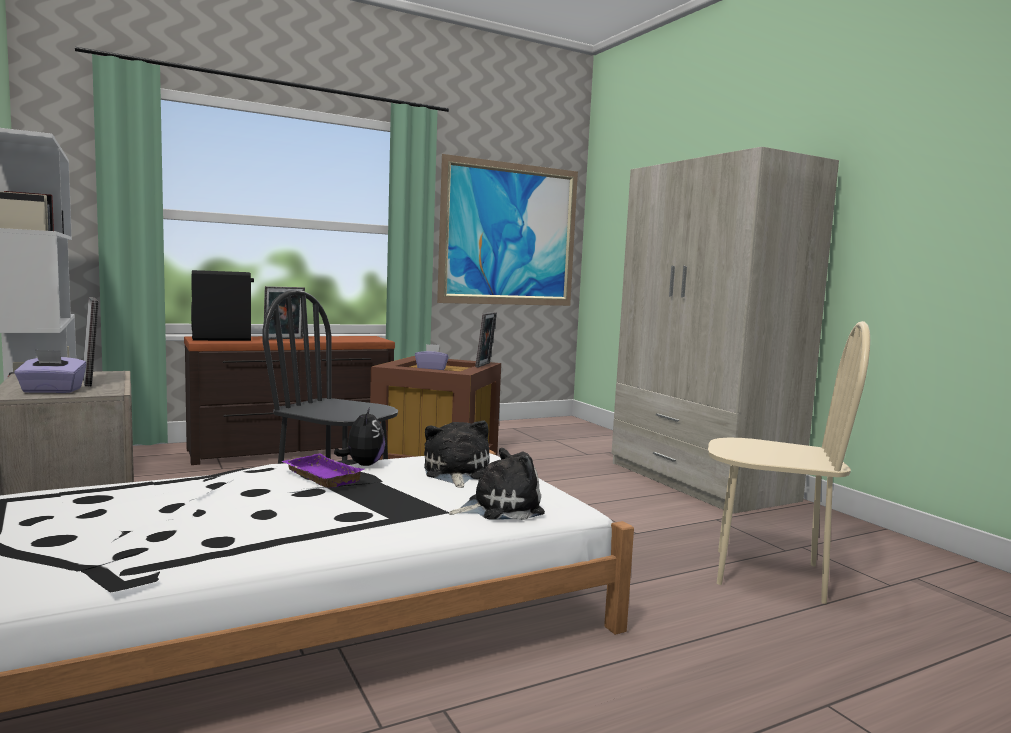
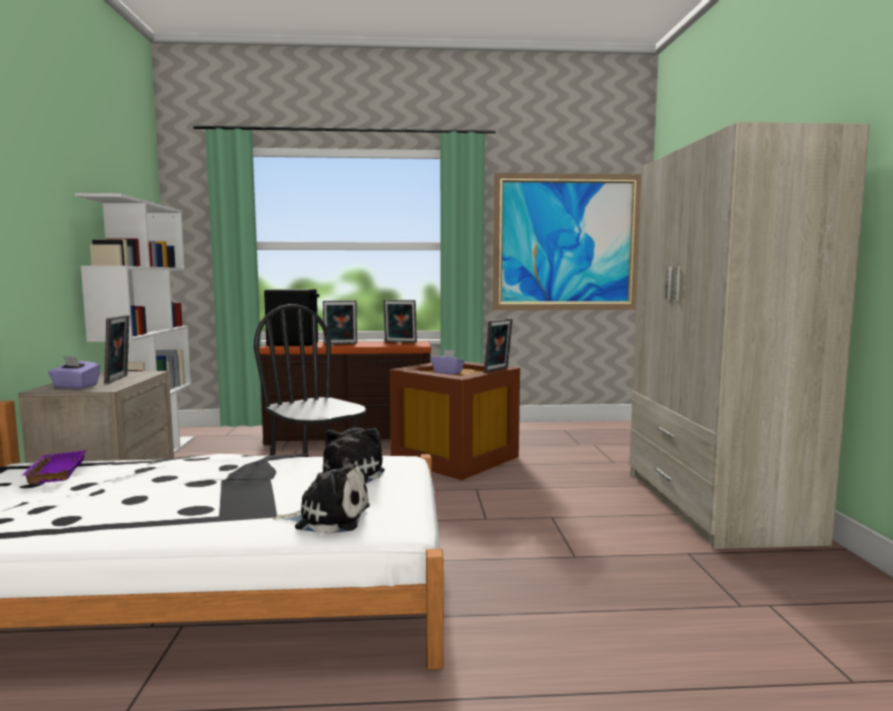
camera: 25 degrees right, 0 degrees up
purple tray [282,453,364,488] -> purple tray moved to [21,450,86,484]
plush toy [334,407,385,466] -> none
beige chair [708,321,870,604] -> none
none -> picture frame [383,300,417,343]

